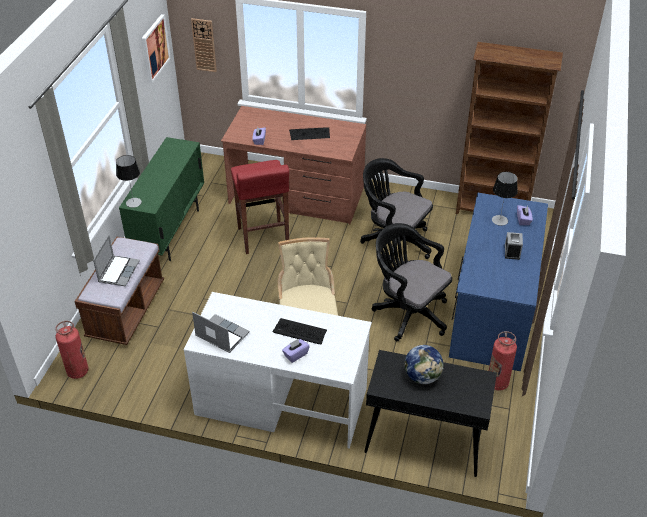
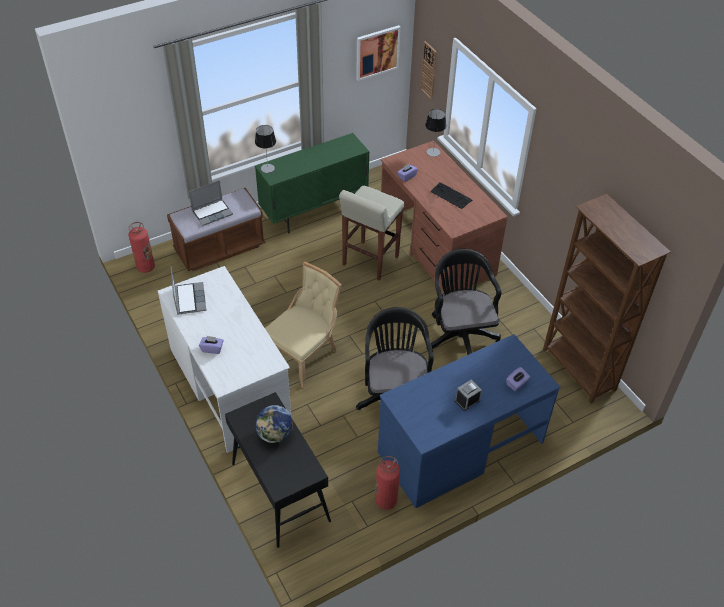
camera: 45 degrees right, 5 degrees up
red stool [231,160,289,254] -> beige stool [339,186,404,281]
keyboard [272,318,327,344] -> none
table lamp [492,172,518,226] -> table lamp moved to [425,109,446,157]

